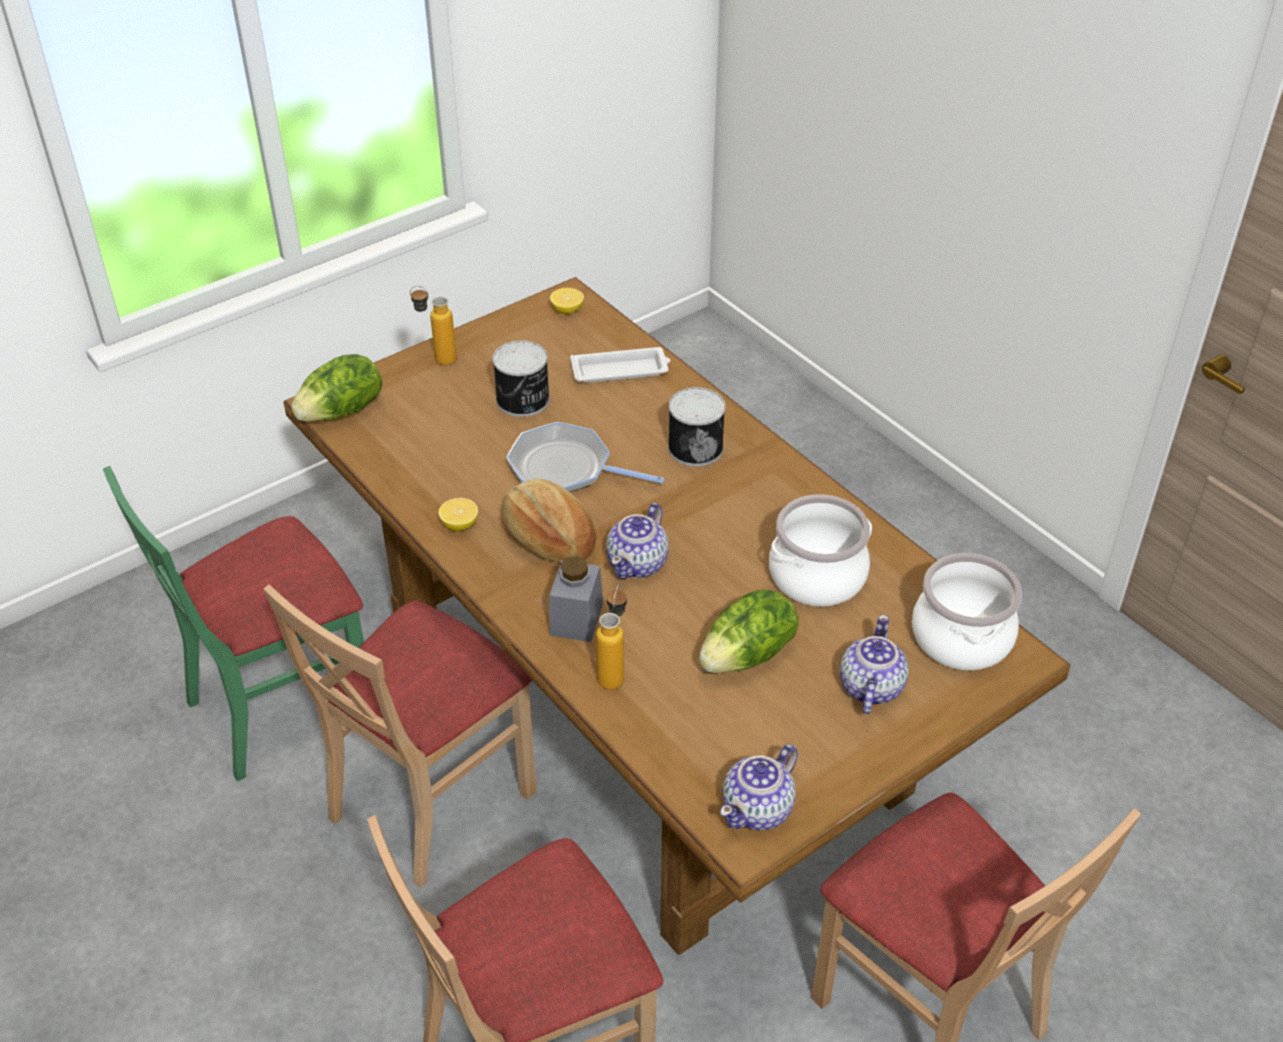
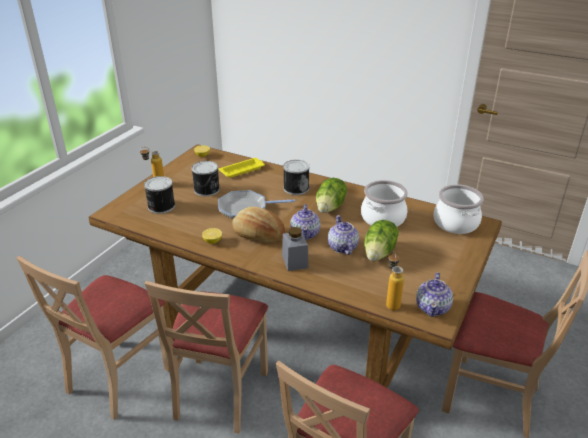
camera: 25 degrees left, 10 degrees down
green chair [103,466,364,782] -> beige chair [17,256,169,420]
lettuce [291,354,382,422] -> lettuce moved to [316,178,347,213]
white tray [570,347,670,383] -> yellow tray [219,158,265,178]
bottle [596,585,627,690] -> bottle moved to [386,251,404,311]
teapot [840,615,909,714] -> teapot moved to [328,215,359,255]
none -> can [144,176,175,214]

